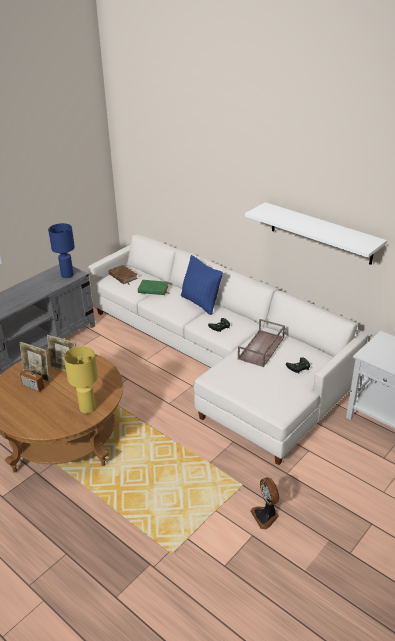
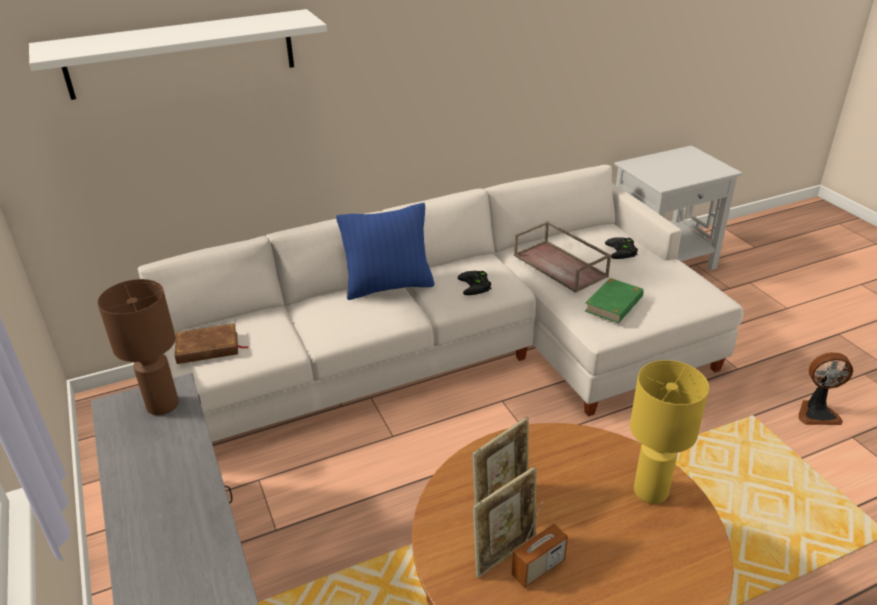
camera: 65 degrees left, 0 degrees up
blue table lamp [48,223,75,278] -> brown table lamp [97,279,179,415]
green book [138,280,170,295] -> green book moved to [585,278,644,323]
white shelf [245,202,387,265] -> white shelf moved to [29,9,327,100]

